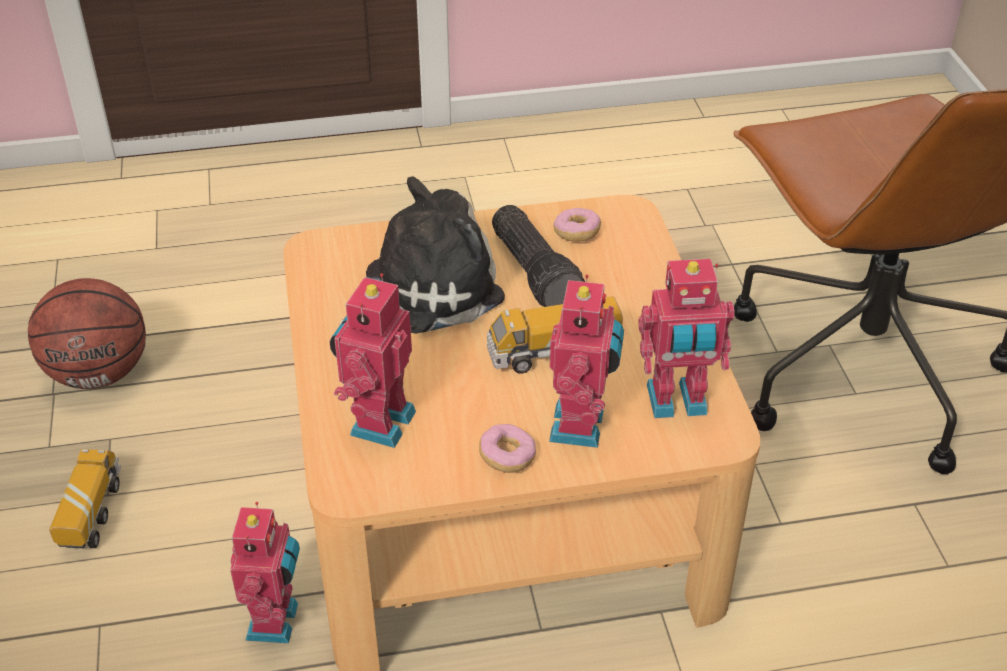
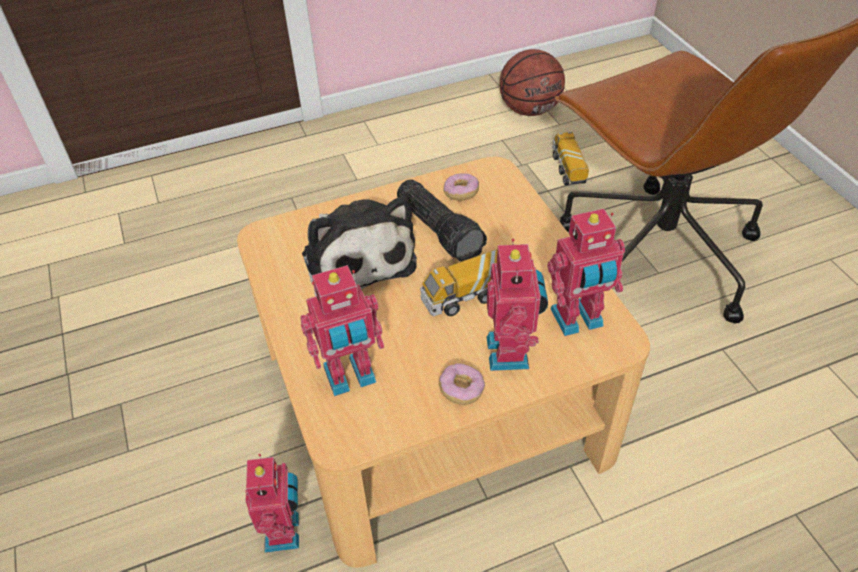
camera: 10 degrees left, 5 degrees up
basketball [28,278,146,389] -> basketball moved to [500,49,565,116]
toy truck [49,449,121,548] -> toy truck moved to [552,132,589,185]
toy robot [330,273,416,448] -> toy robot turned 120 degrees counterclockwise [300,265,384,396]
plush toy [340,176,505,334] -> plush toy turned 105 degrees clockwise [302,196,417,289]

